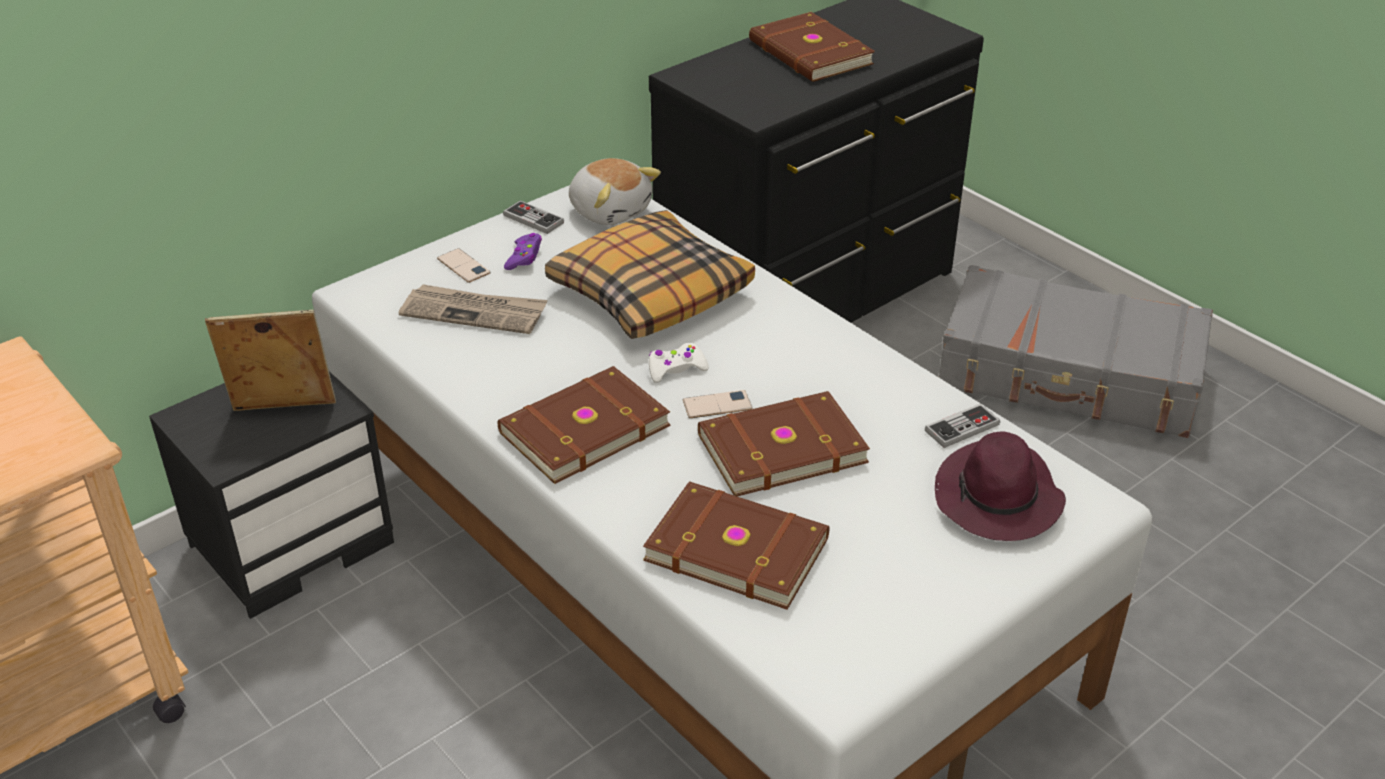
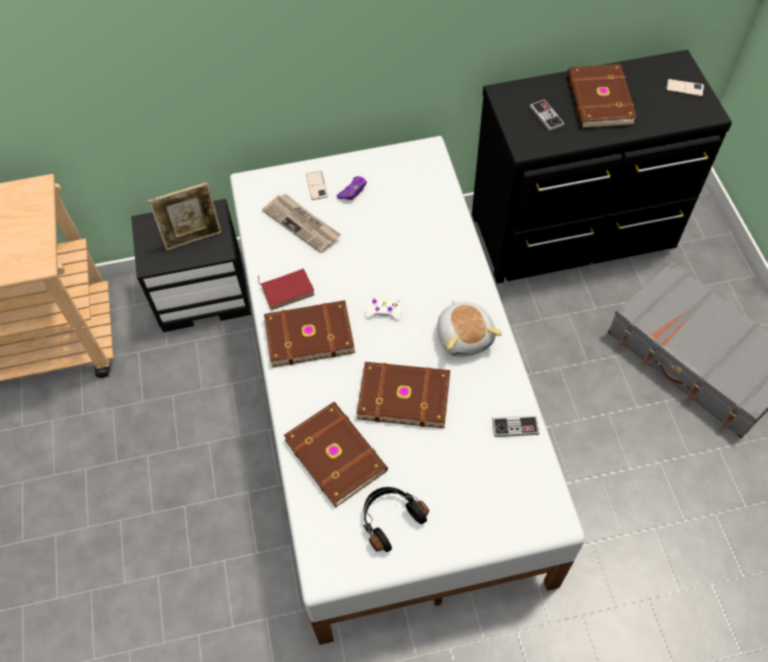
camera: 30 degrees right, 20 degrees up
picture frame [205,310,336,411] -> picture frame turned 135 degrees clockwise [148,182,222,251]
game controller [503,201,564,234] -> game controller moved to [530,99,565,132]
pillow [545,210,755,339] -> none
plush toy [569,158,661,225] -> plush toy moved to [437,300,502,357]
phone [683,390,753,418] -> phone moved to [666,79,704,97]
purple hat [935,431,1066,541] -> none
none -> red book [258,269,315,310]
none -> black headphones [363,487,429,552]

